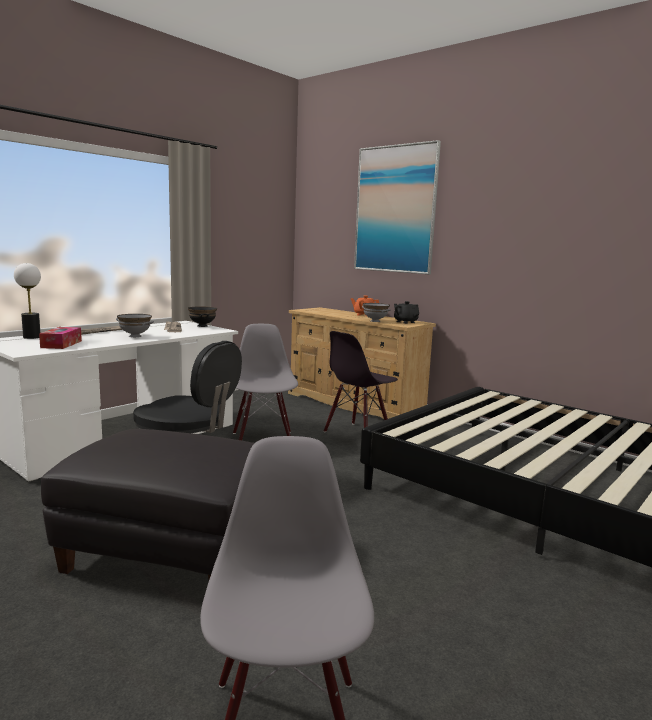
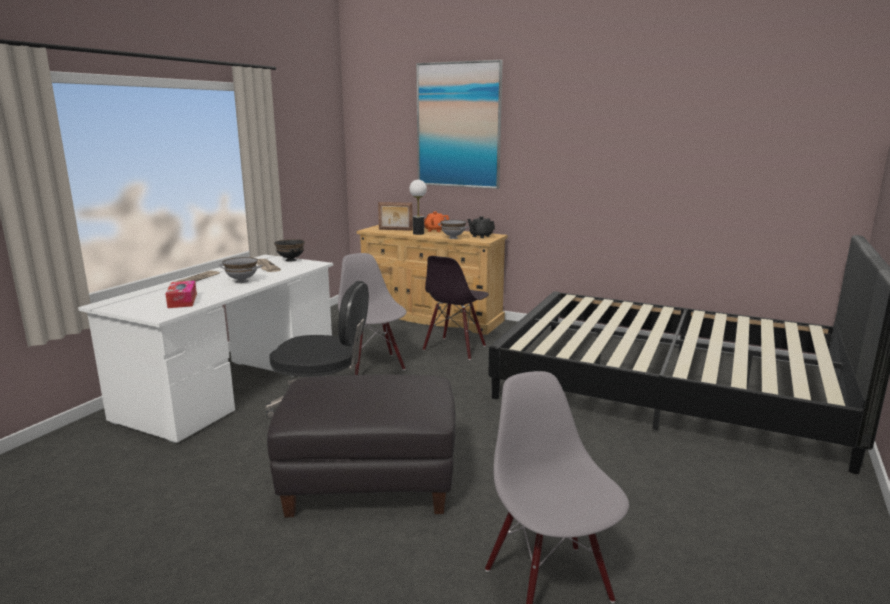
camera: 15 degrees left, 5 degrees up
table lamp [14,263,41,339] -> table lamp moved to [409,180,427,235]
none -> picture frame [378,202,413,231]

